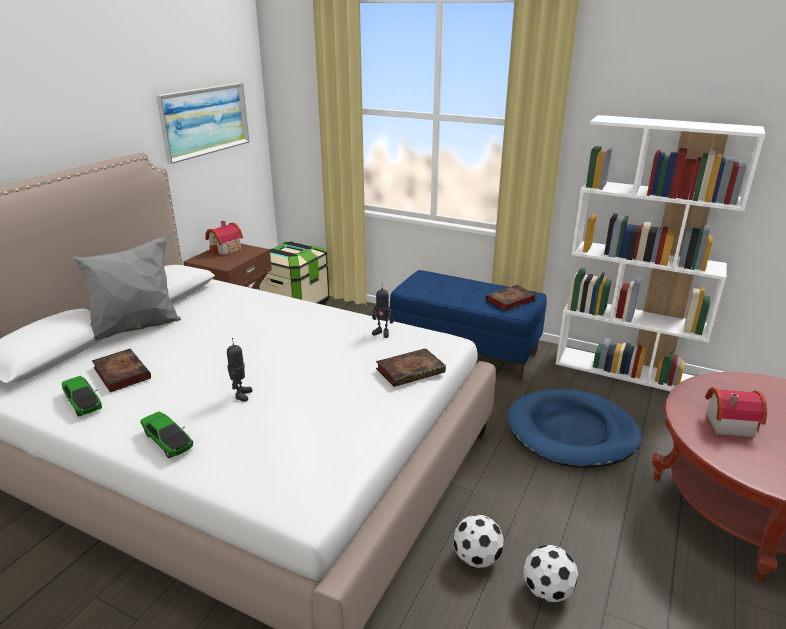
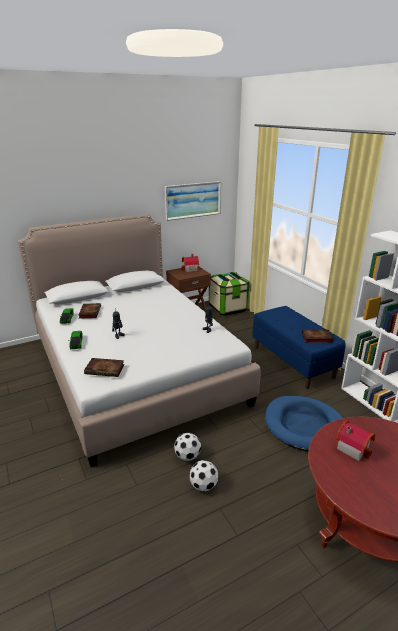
camera: 35 degrees right, 0 degrees up
grey pillow [71,237,181,341] -> none
book [376,348,446,387] -> book moved to [84,358,124,377]

